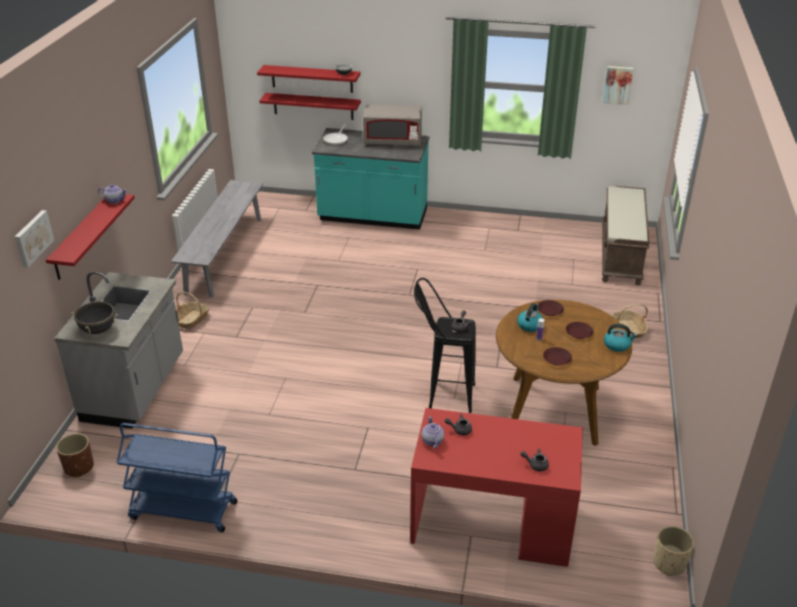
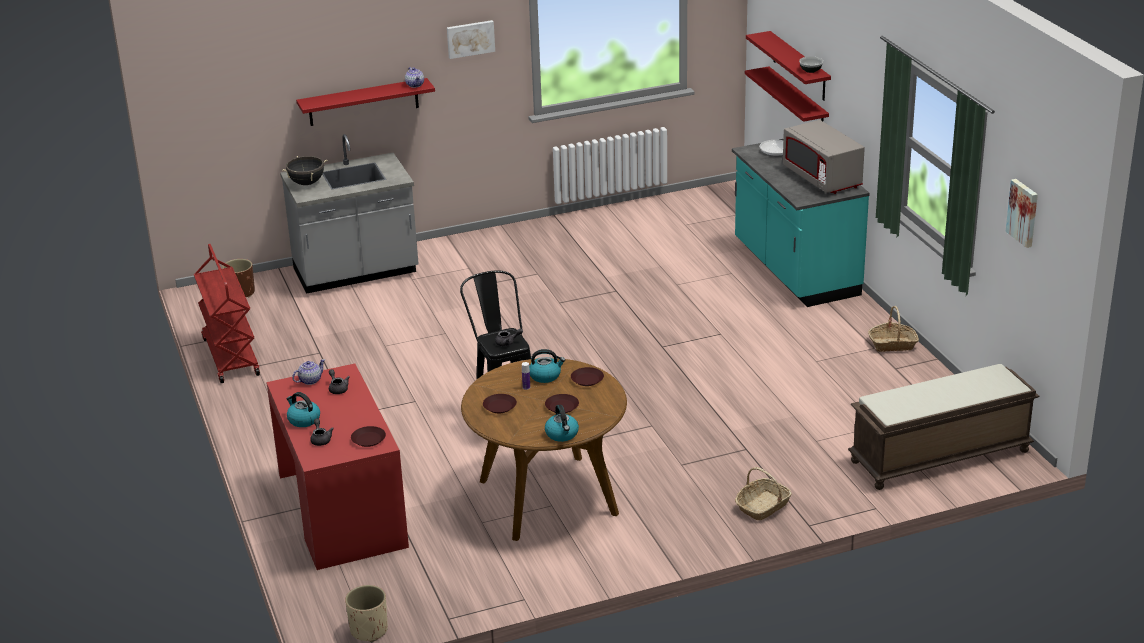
camera: 60 degrees right, 5 degrees down
picture [15,210,54,268] -> picture moved to [447,20,495,59]
blue cart [117,423,238,532] -> red cart [194,244,260,383]
grey bench [171,180,263,298] -> none
basket [176,292,210,330] -> basket moved to [868,306,919,352]
none -> kettle [287,392,320,427]
none -> brown plate [351,426,386,447]

